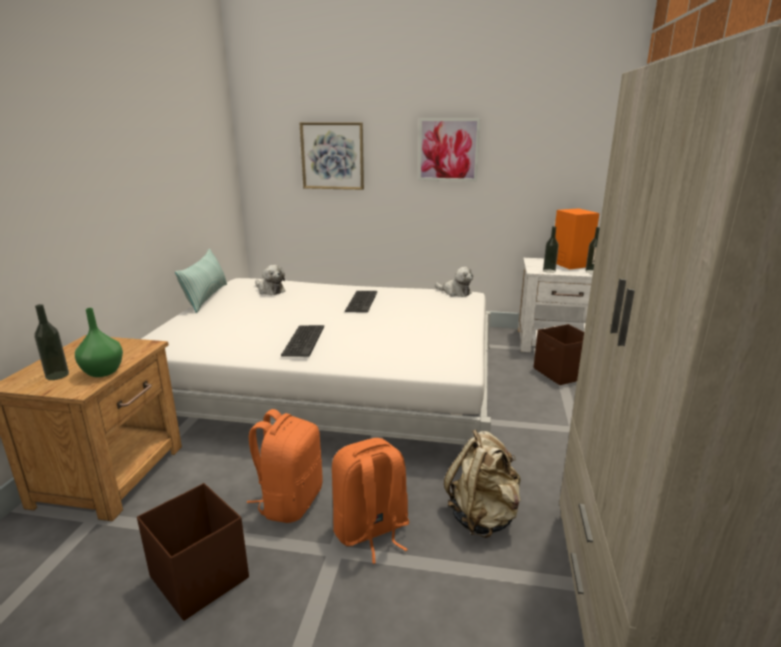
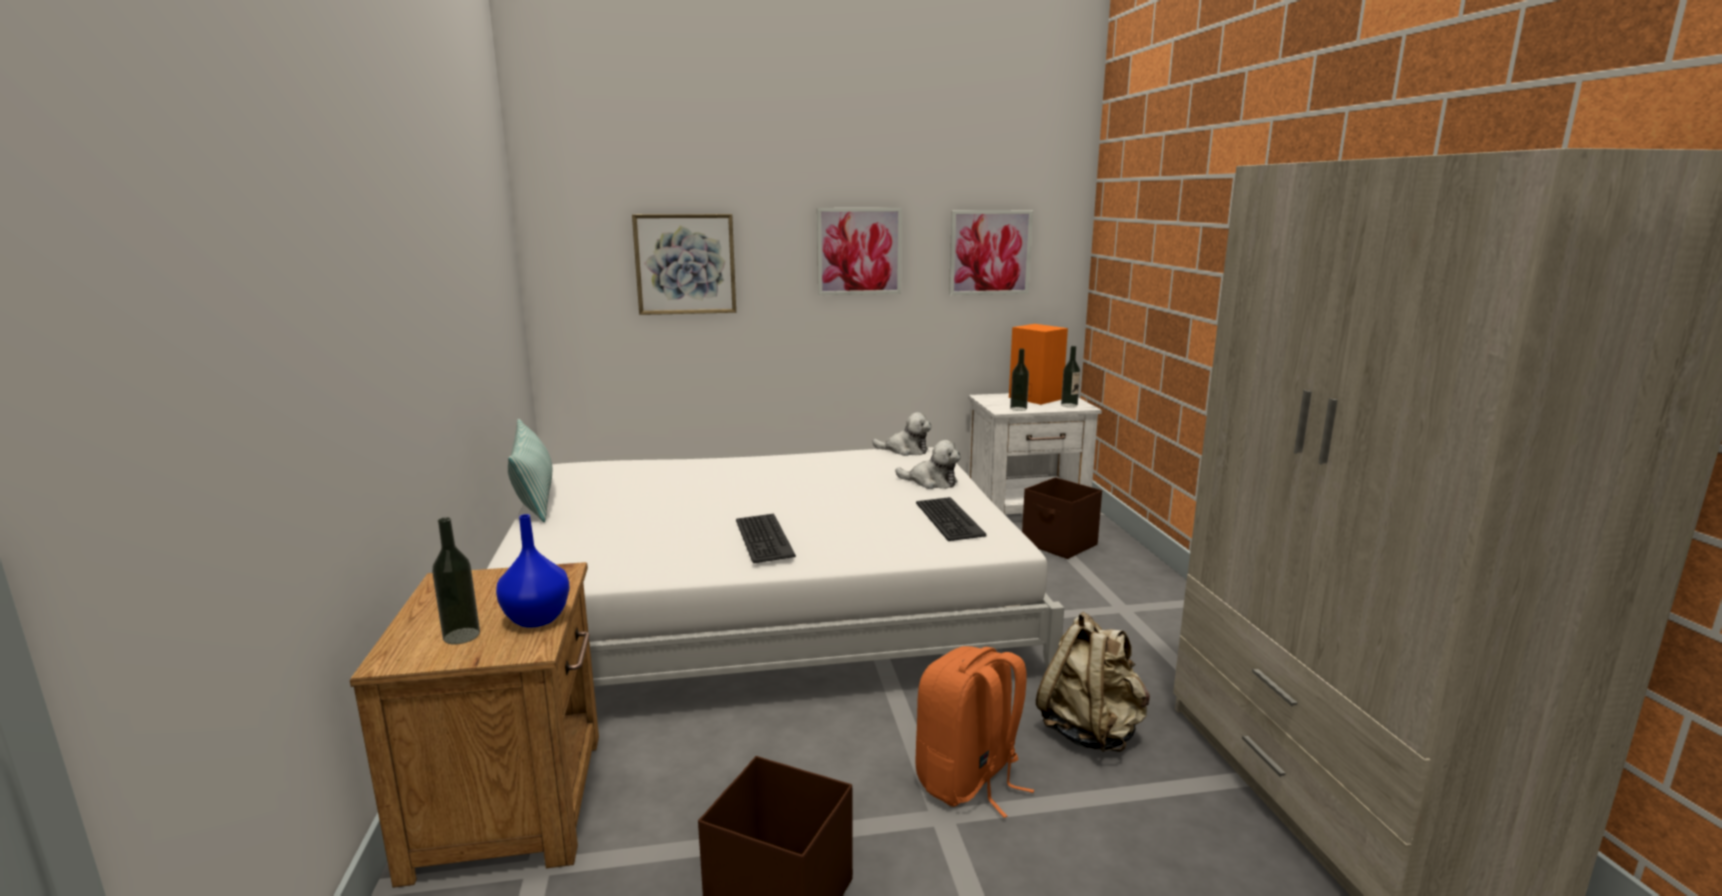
camera: 20 degrees left, 5 degrees down
green vase [75,308,123,377] -> blue vase [496,514,570,628]
orange backpack [247,409,323,523] -> none
plush toy [255,265,285,295] -> plush toy moved to [895,440,961,489]
keyboard [345,291,377,312] -> keyboard moved to [916,497,987,541]
none -> picture [949,210,1033,295]

